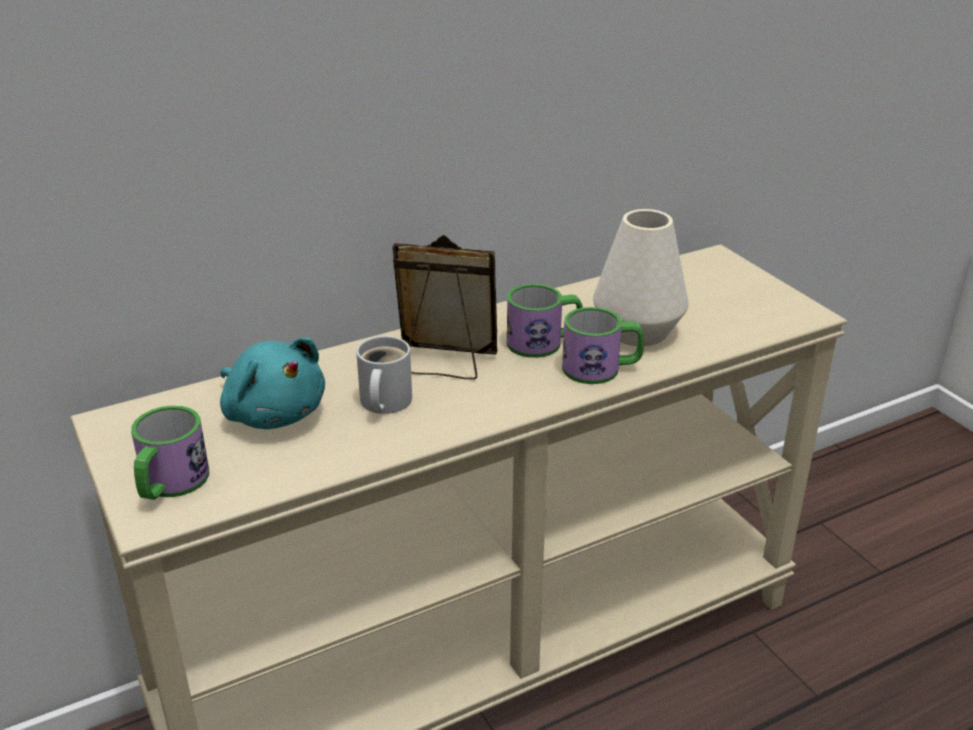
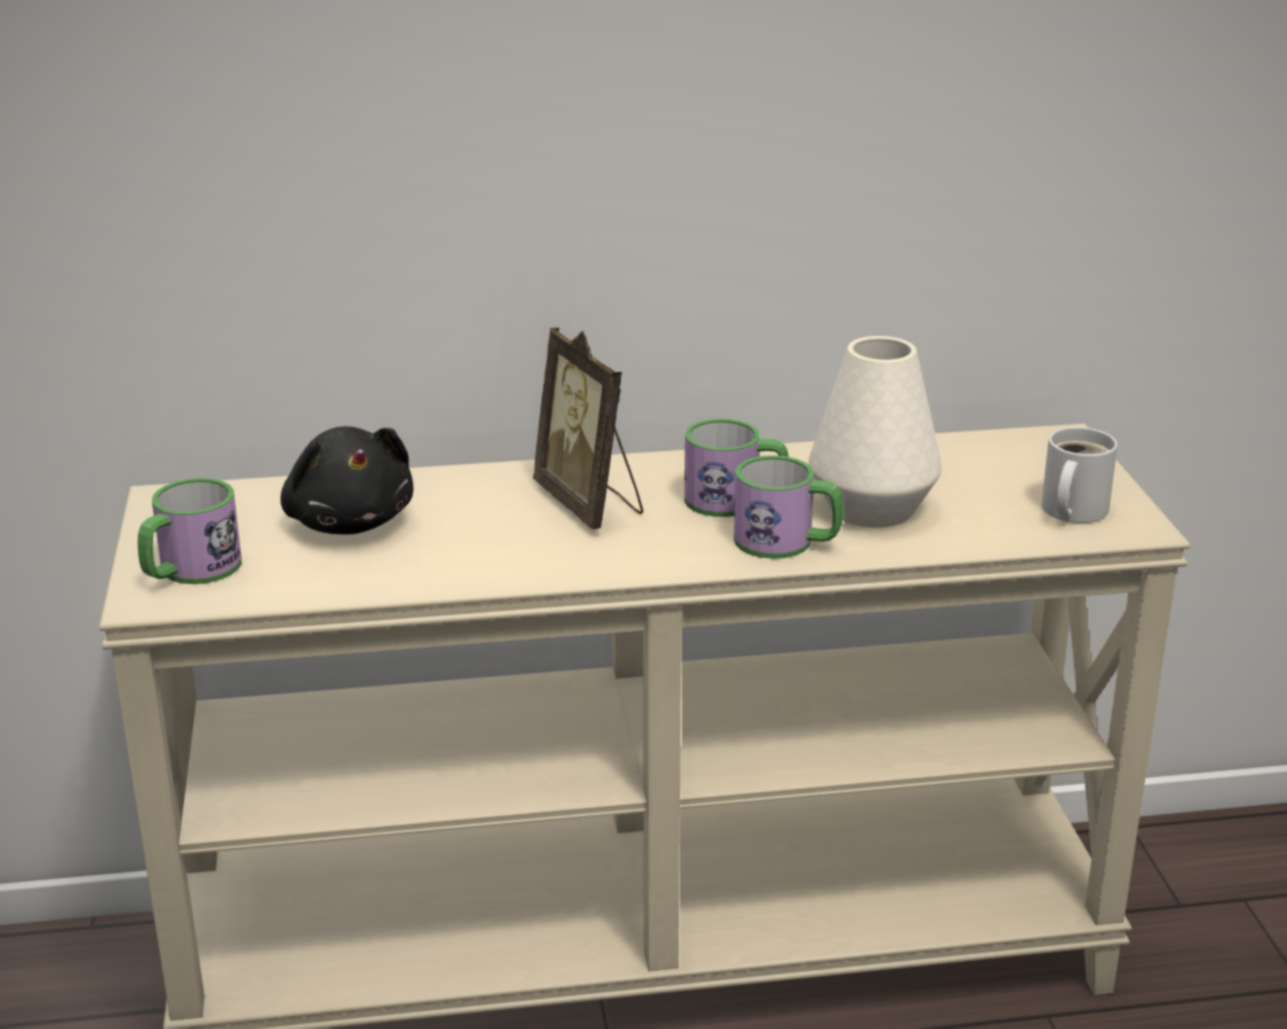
camera: 20 degrees right, 5 degrees down
turquoise plush toy [220,338,325,429] -> black plush toy [280,426,413,535]
white mug [356,336,412,414] -> white mug moved to [1041,427,1118,523]
picture frame [392,235,497,379] -> picture frame turned 150 degrees counterclockwise [533,327,643,529]

